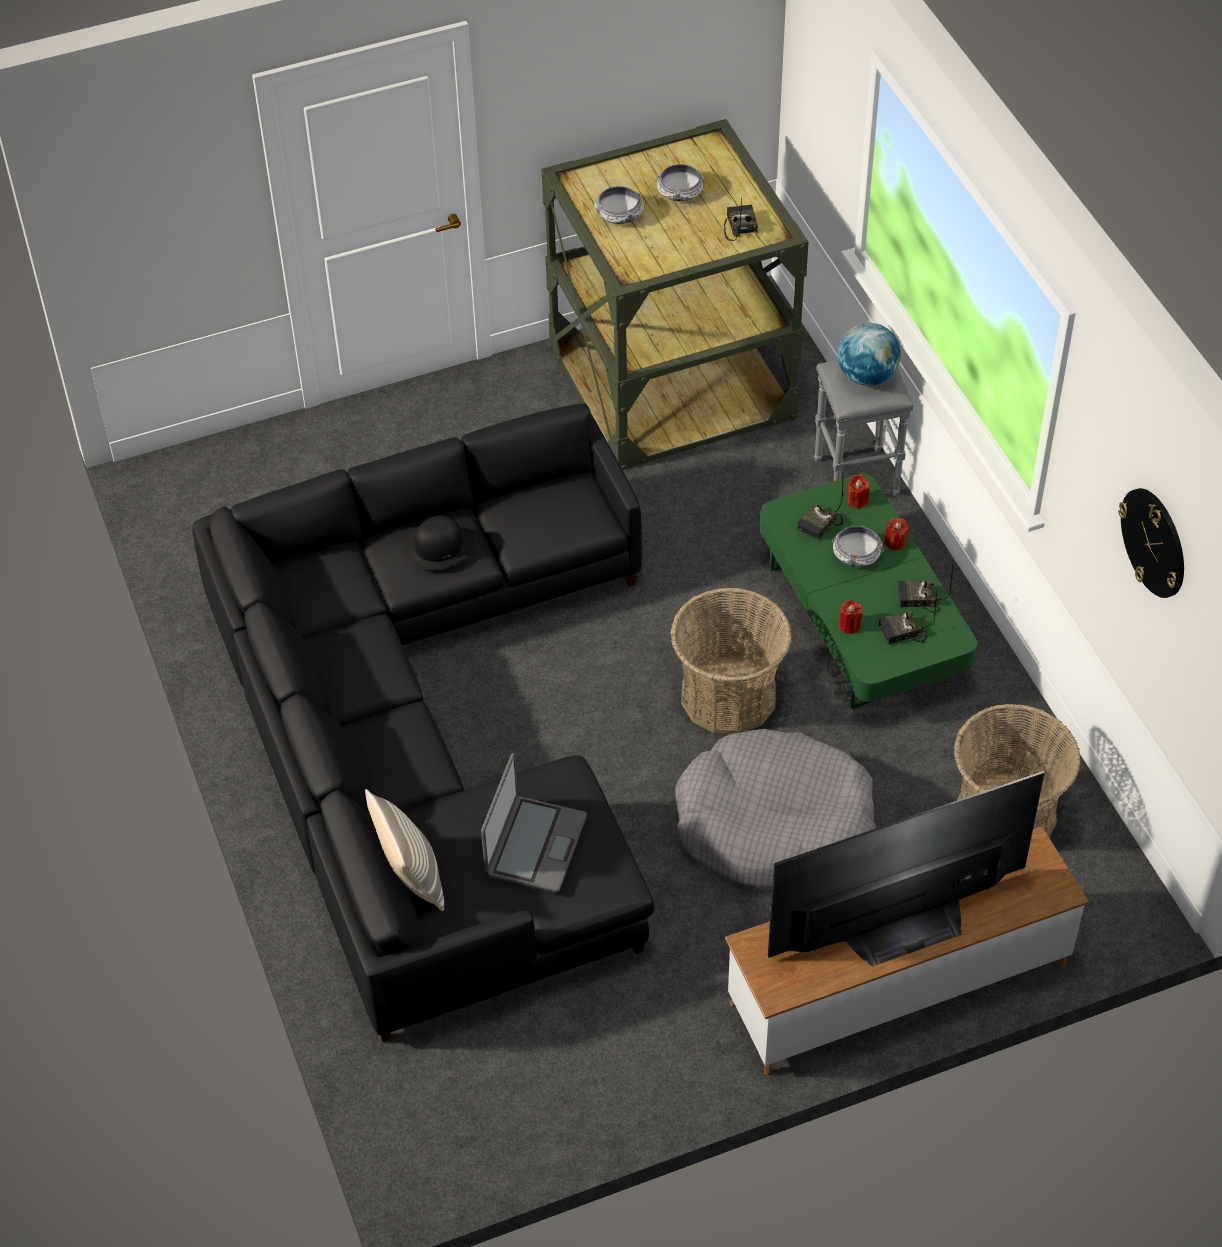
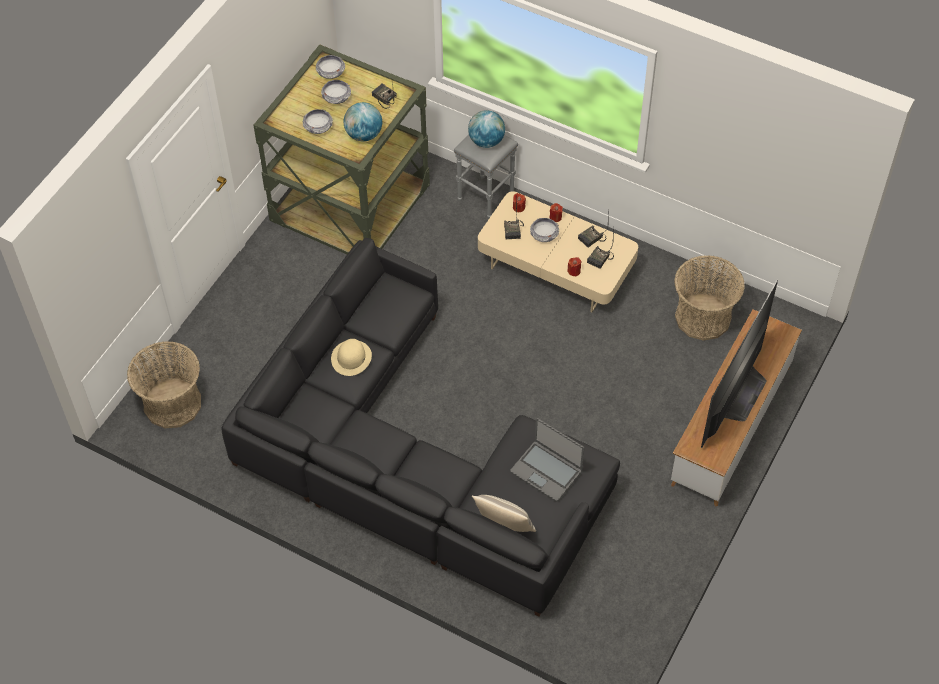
camera: 40 degrees left, 5 degrees up
black hat [404,516,474,570] -> beige hat [331,339,372,376]
laptop [481,753,587,893] -> laptop turned 150 degrees clockwise [510,418,584,502]
basket [670,587,792,734] -> basket moved to [127,341,201,428]
grey dog bed [675,729,876,888] -> none
green coffee table [760,474,977,709] -> beige coffee table [478,191,638,313]
wall clock [1118,488,1184,598] -> none
none -> bowl [316,55,345,79]
none -> globe [343,102,382,141]

